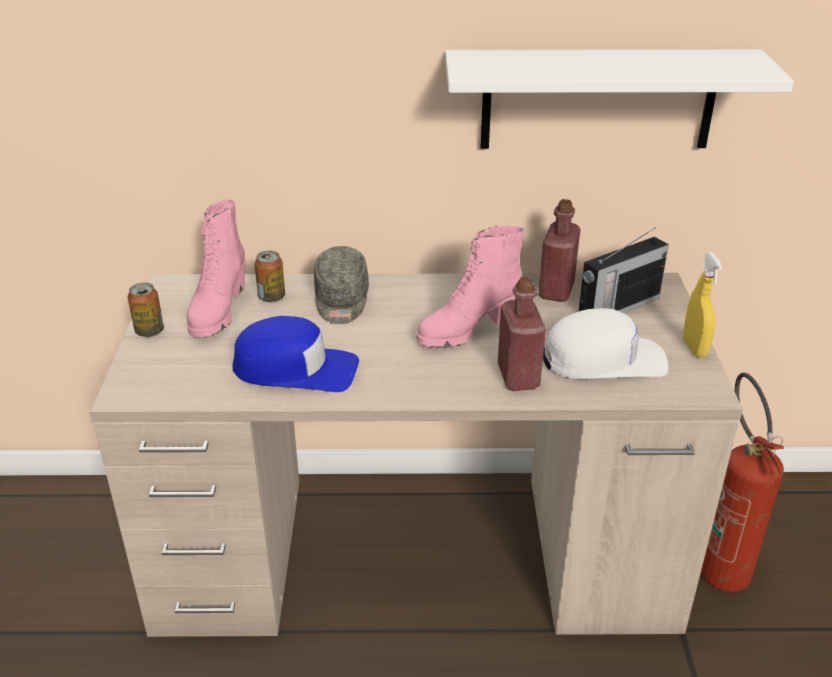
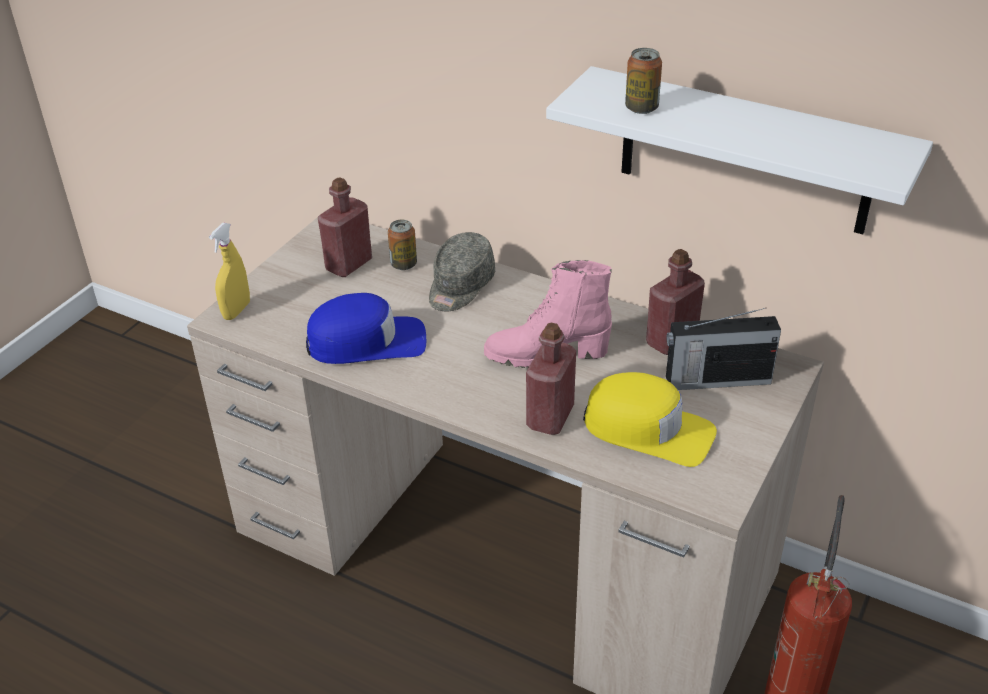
camera: 30 degrees right, 5 degrees up
can [128,283,164,337] -> can moved to [625,48,662,114]
pink boot [186,200,245,338] -> red bottle [318,177,372,277]
blue cap [232,316,359,392] -> blue cap turned 45 degrees counterclockwise [306,293,426,364]
white cap [543,308,668,379] -> yellow cap [583,372,717,467]
yellow spray bottle [683,252,723,358] -> yellow spray bottle moved to [209,223,250,320]

